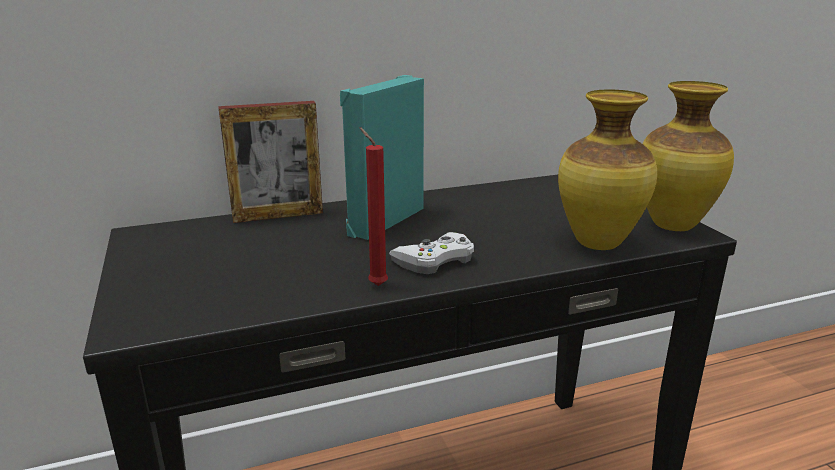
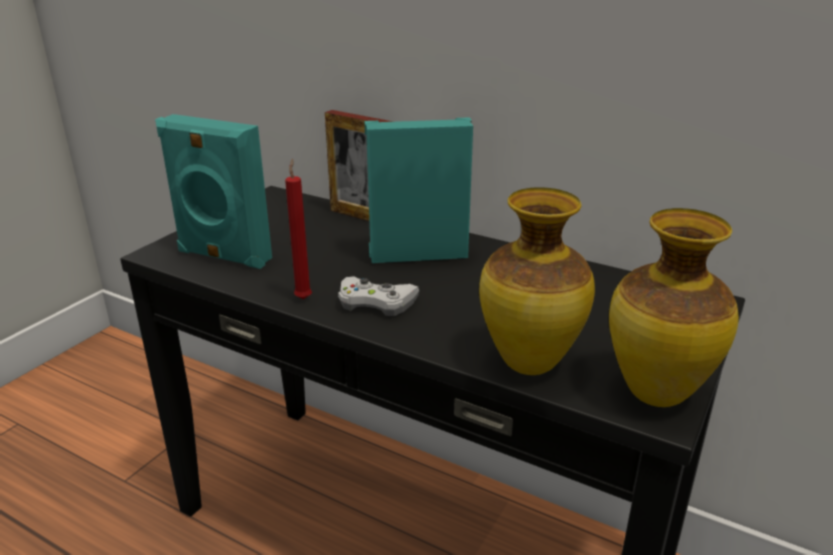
camera: 50 degrees right, 5 degrees up
none -> turquoise speaker [155,114,272,269]

